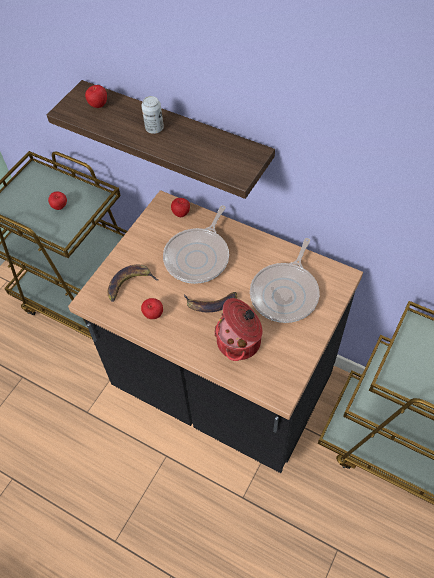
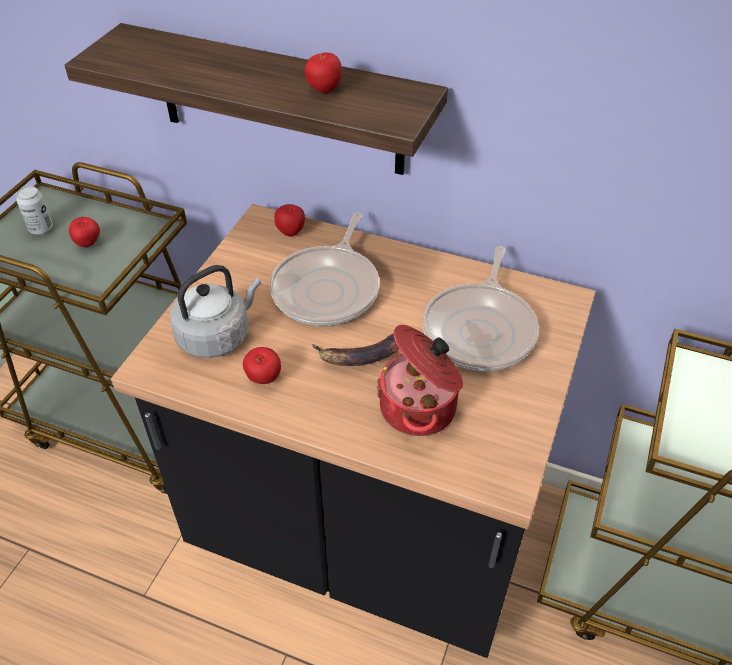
camera: 10 degrees left, 10 degrees down
apple [85,85,107,108] -> apple moved to [305,52,342,93]
banana [108,265,158,302] -> grey kettle [170,265,261,358]
can [141,96,164,134] -> can moved to [16,186,53,235]

